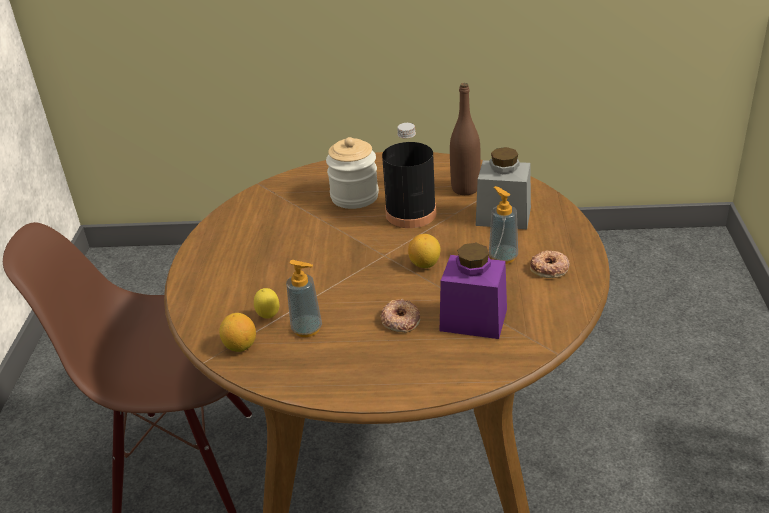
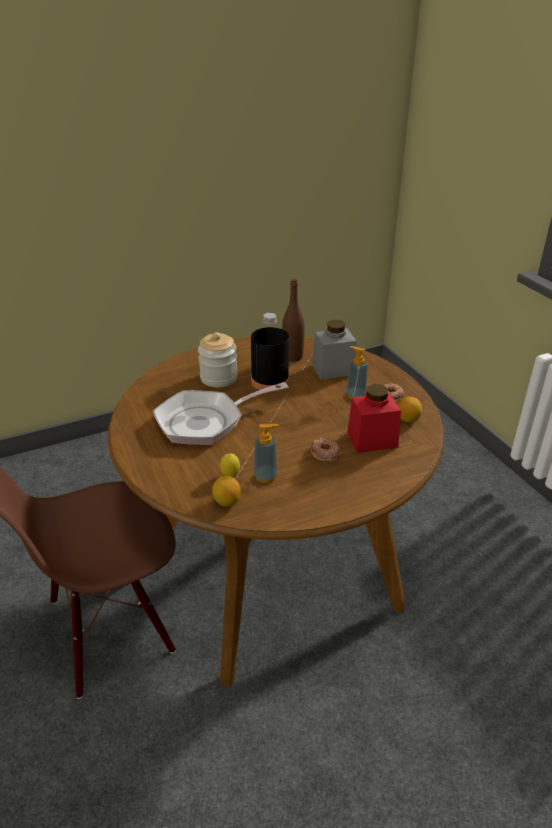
camera: 30 degrees left, 0 degrees up
lemon [408,234,441,268] -> lemon moved to [398,397,422,422]
purple jar [440,243,507,339] -> red jar [347,384,401,453]
none -> frying pan [153,382,288,445]

